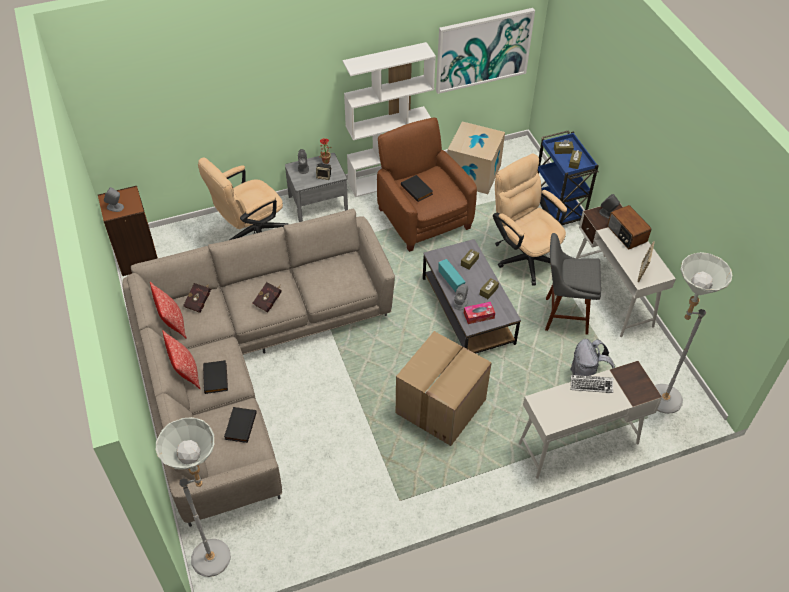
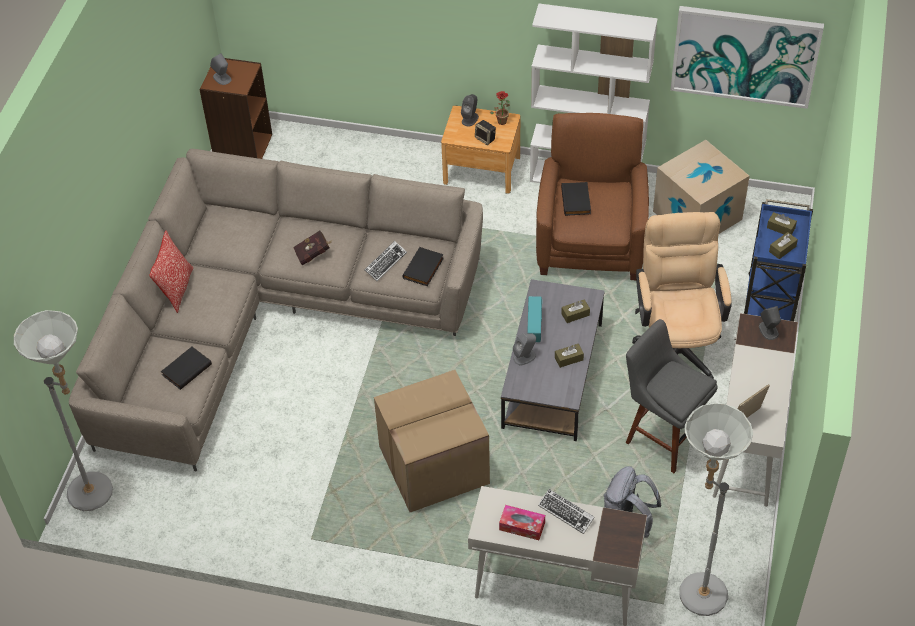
camera: 35 degrees right, 0 degrees up
pillow [150,282,187,339] -> none
red book [183,283,211,313] -> none
beige office chair [198,158,288,240] -> none
black book [203,360,228,394] -> black book moved to [403,247,444,286]
grey nightstand [285,153,348,222] -> brown nightstand [441,106,520,194]
tissue box [464,302,495,324] -> tissue box moved to [499,505,545,540]
radio [607,205,651,249] -> none
none -> keyboard [365,241,407,281]

